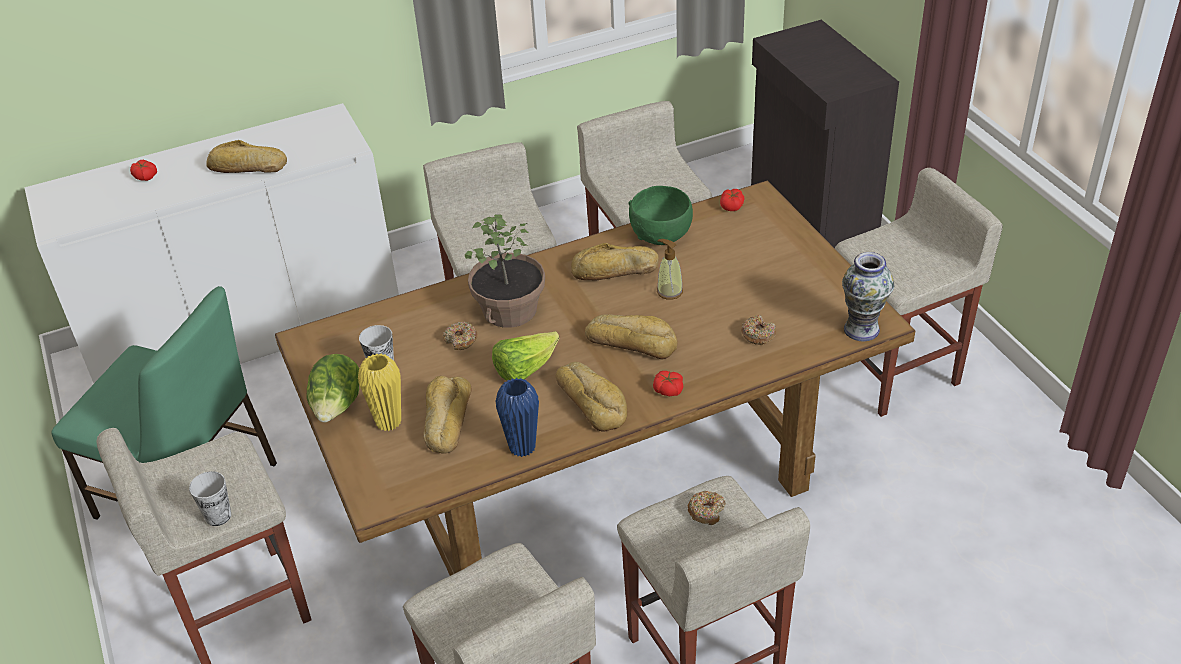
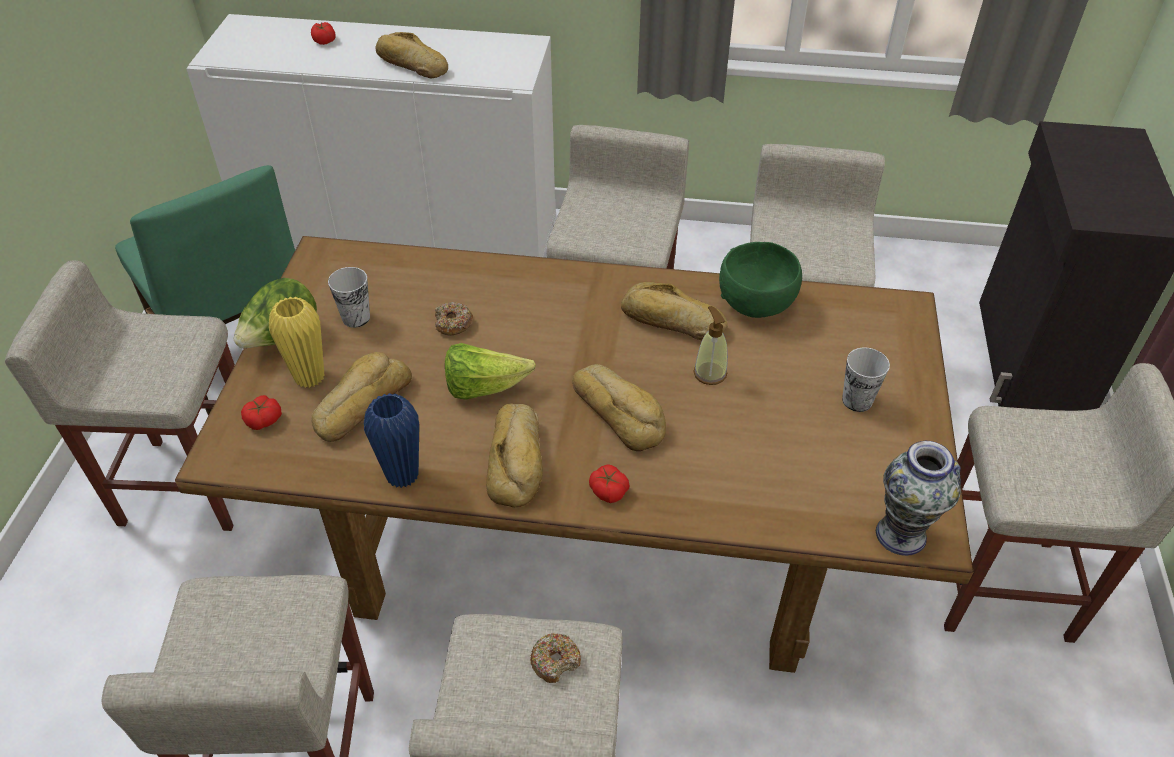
camera: 30 degrees right, 5 degrees up
cup [189,471,231,526] -> cup moved to [842,347,890,412]
potted plant [465,214,545,328] -> none
tomato [720,189,744,211] -> tomato moved to [241,395,282,430]
donut [741,315,776,345] -> none

